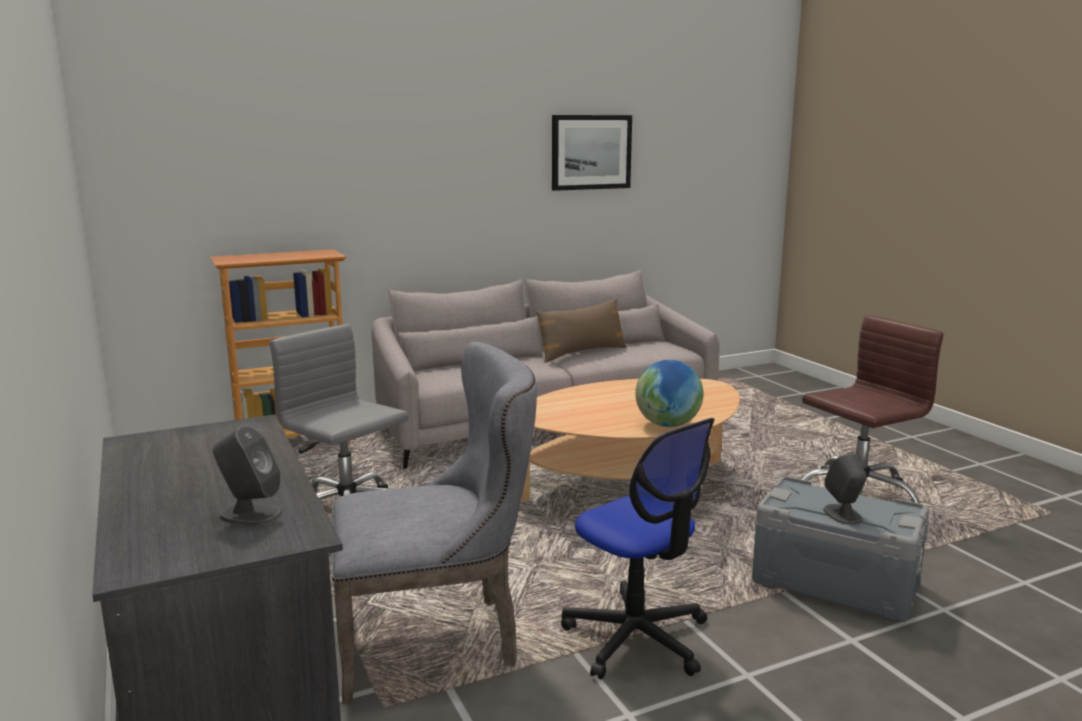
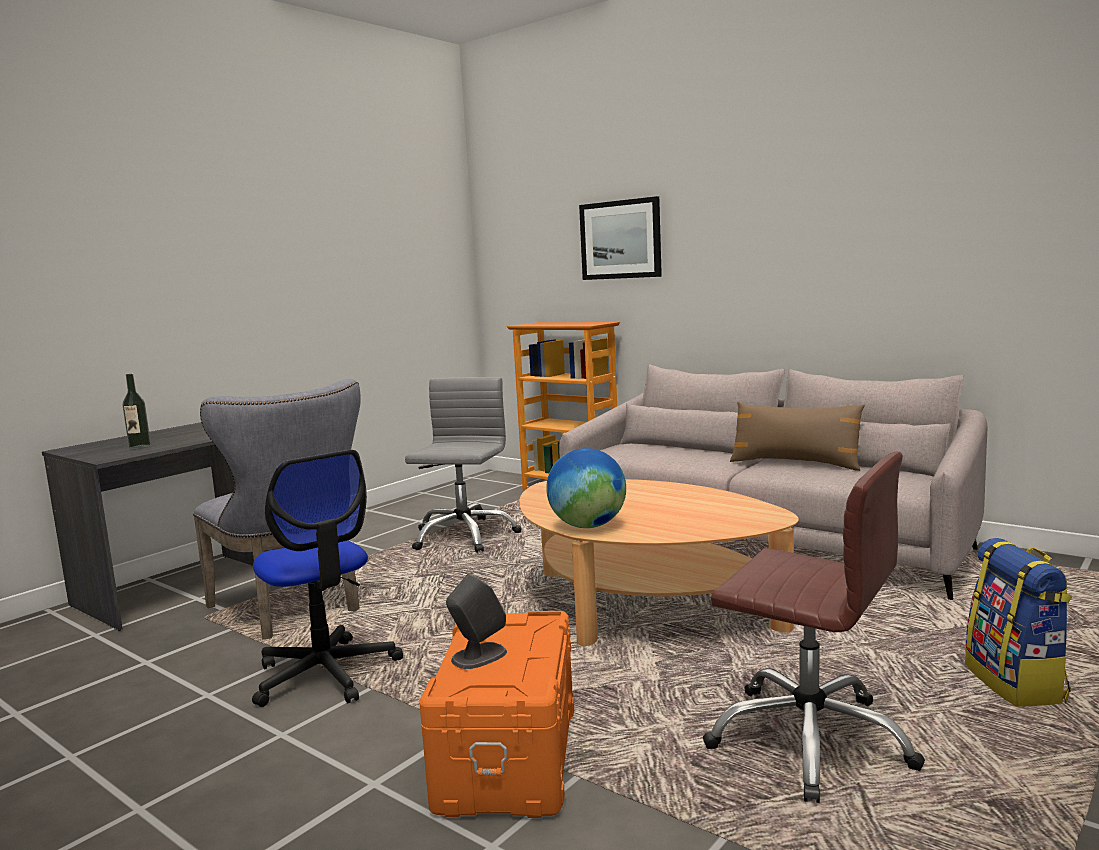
camera: 65 degrees right, 5 degrees down
grey speaker [213,426,282,526] -> bottle [122,374,151,449]
picture [552,115,632,191] -> picture moved to [579,196,662,280]
office chair [561,418,715,679] -> office chair turned 60 degrees counterclockwise [252,450,403,707]
grey storage box [752,476,929,622] -> orange storage box [419,611,574,818]
none -> backpack [965,538,1072,707]

